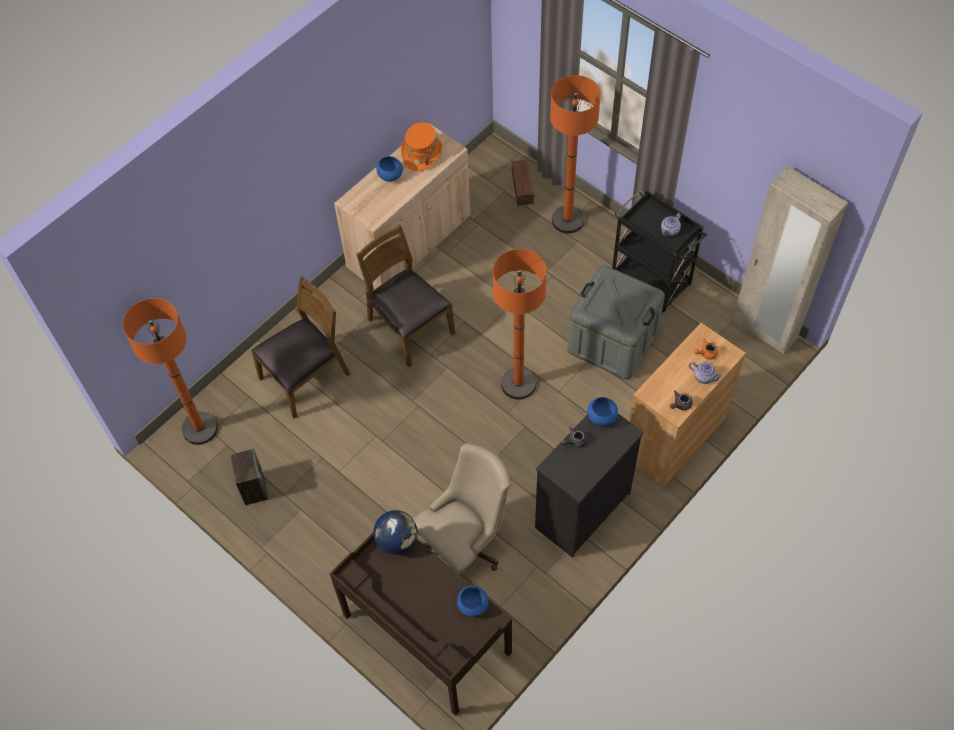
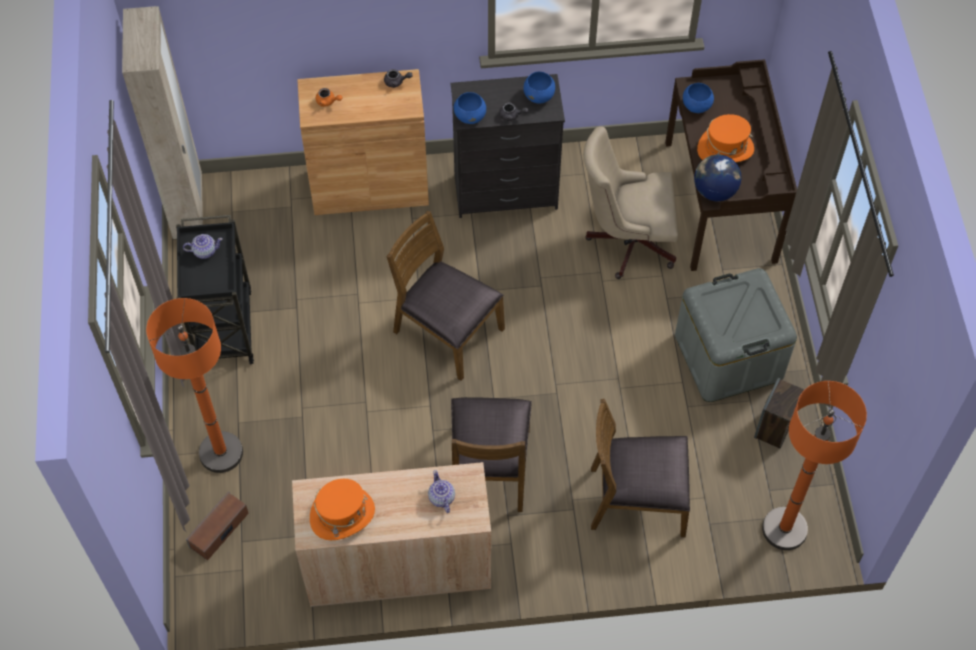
camera: 140 degrees left, 0 degrees up
blue bowl [376,156,403,182] -> blue bowl moved to [524,72,555,103]
orange floor lamp [493,249,547,400] -> brown chair [386,211,505,381]
grey storage box [568,266,665,379] -> grey storage box moved to [675,268,797,402]
teapot [689,362,723,384] -> teapot moved to [428,470,455,513]
none -> orange hat [697,114,754,162]

